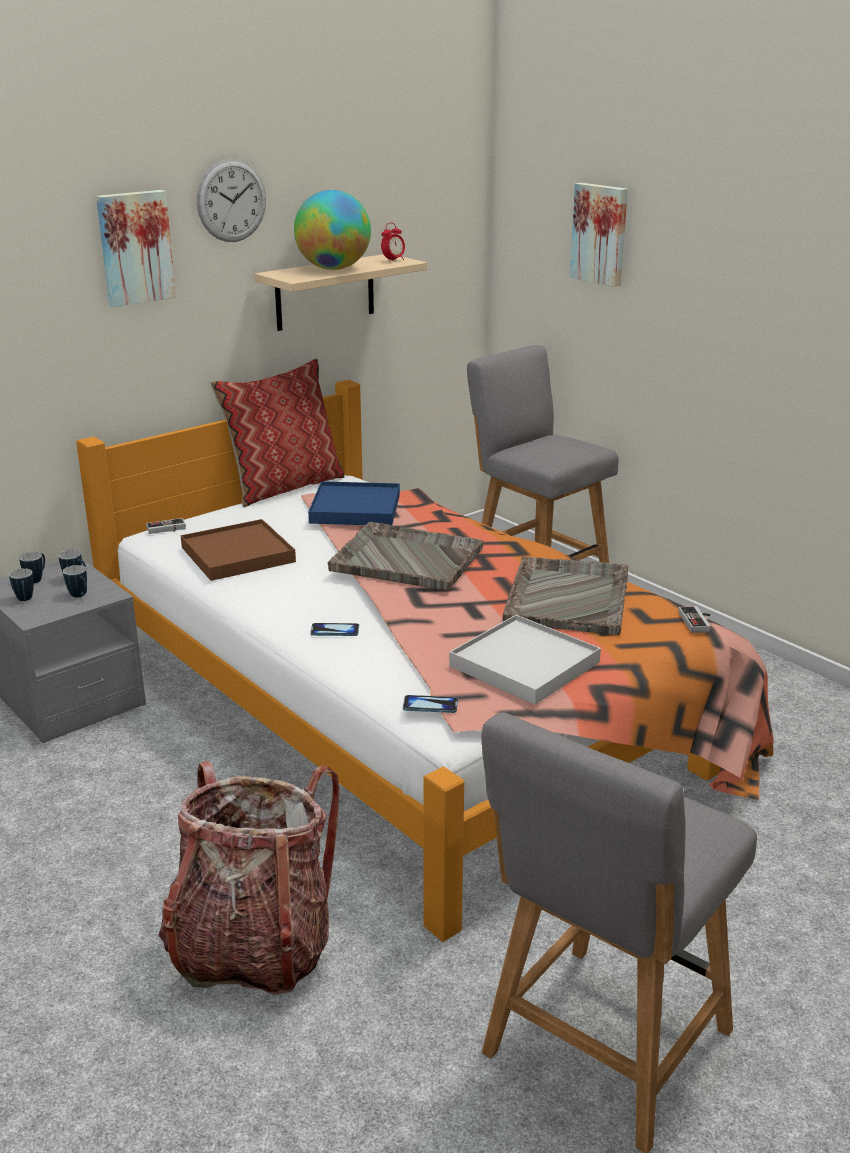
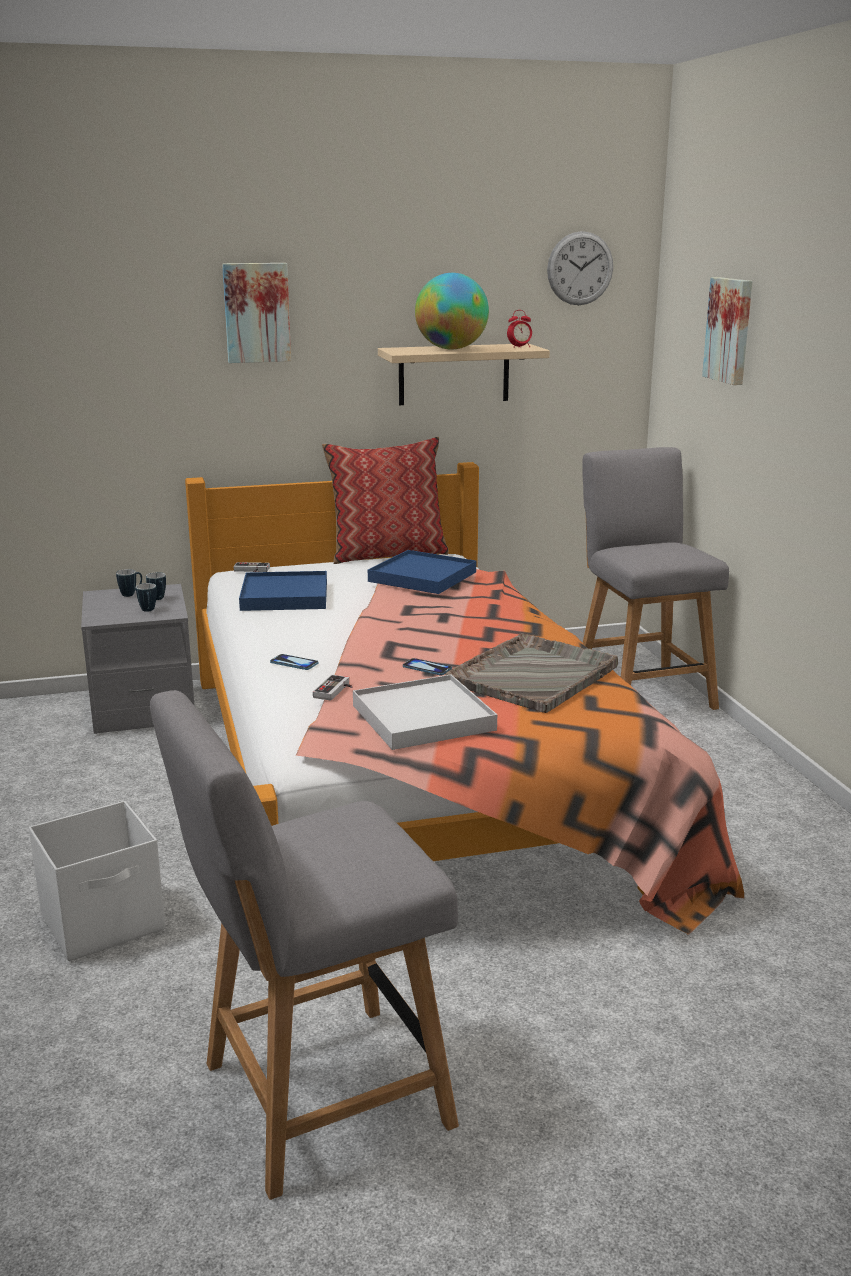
camera: 25 degrees right, 5 degrees down
mug [9,568,34,601] -> none
backpack [159,761,340,995] -> white storage box [29,801,165,961]
brown tray [181,519,296,581] -> blue tray [239,571,327,611]
wall clock [197,159,266,242] -> wall clock moved to [547,231,613,305]
grey tray [328,522,483,590] -> none
phone [403,695,458,713] -> phone moved to [403,658,452,675]
game controller [678,606,711,633] -> game controller moved to [313,675,353,700]

